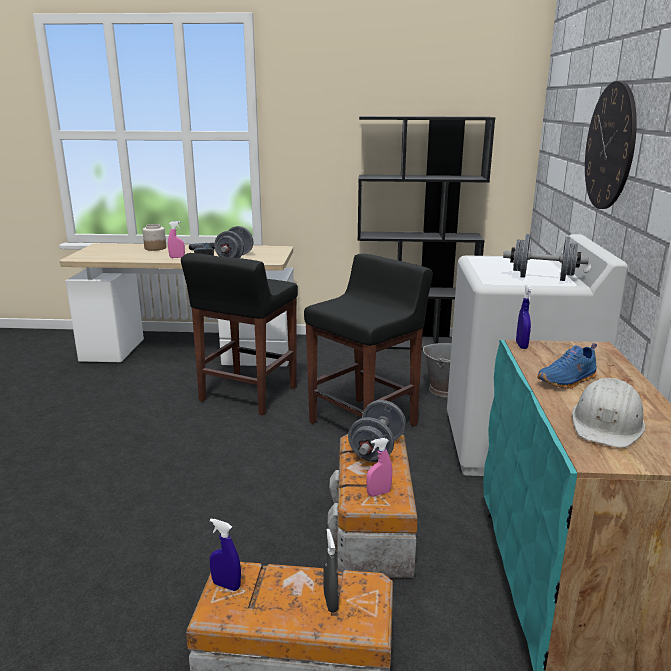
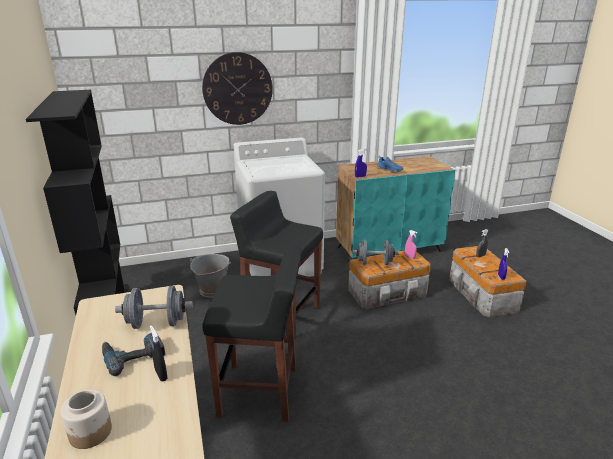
camera: 110 degrees left, 5 degrees up
pink spray bottle [168,221,185,258] -> black spray bottle [150,325,167,381]
grey dumbbell [503,234,589,281] -> none
white hard hat [572,378,645,448] -> none

